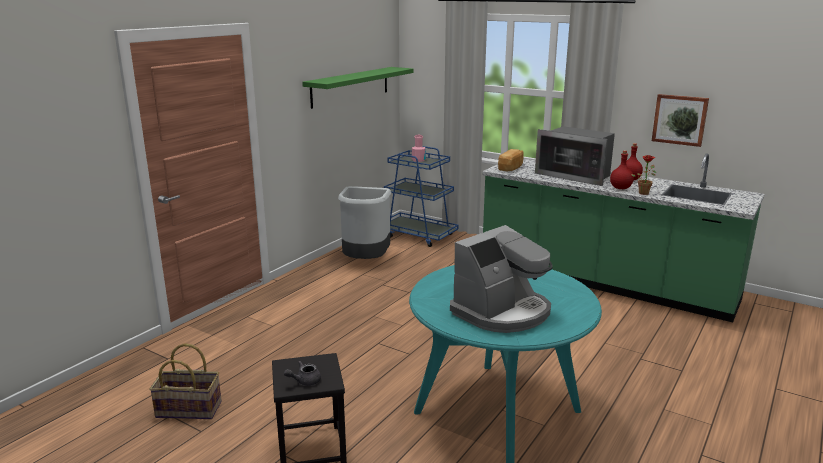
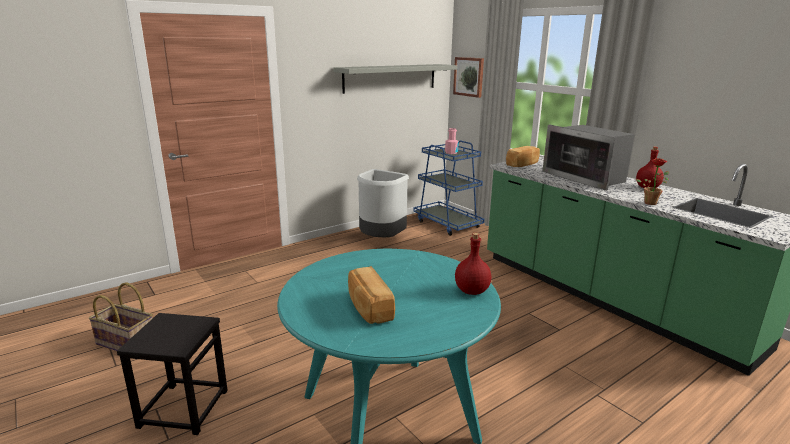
camera: 20 degrees right, 0 degrees up
grey teapot [284,361,321,386] -> none
green shelf [302,67,414,109] -> grey shelf [334,64,457,94]
coffee machine [450,225,553,333] -> bread [348,266,395,324]
red bottle [610,150,634,189] -> red bottle moved to [455,233,491,295]
picture [652,94,709,147] -> picture moved to [453,57,484,98]

